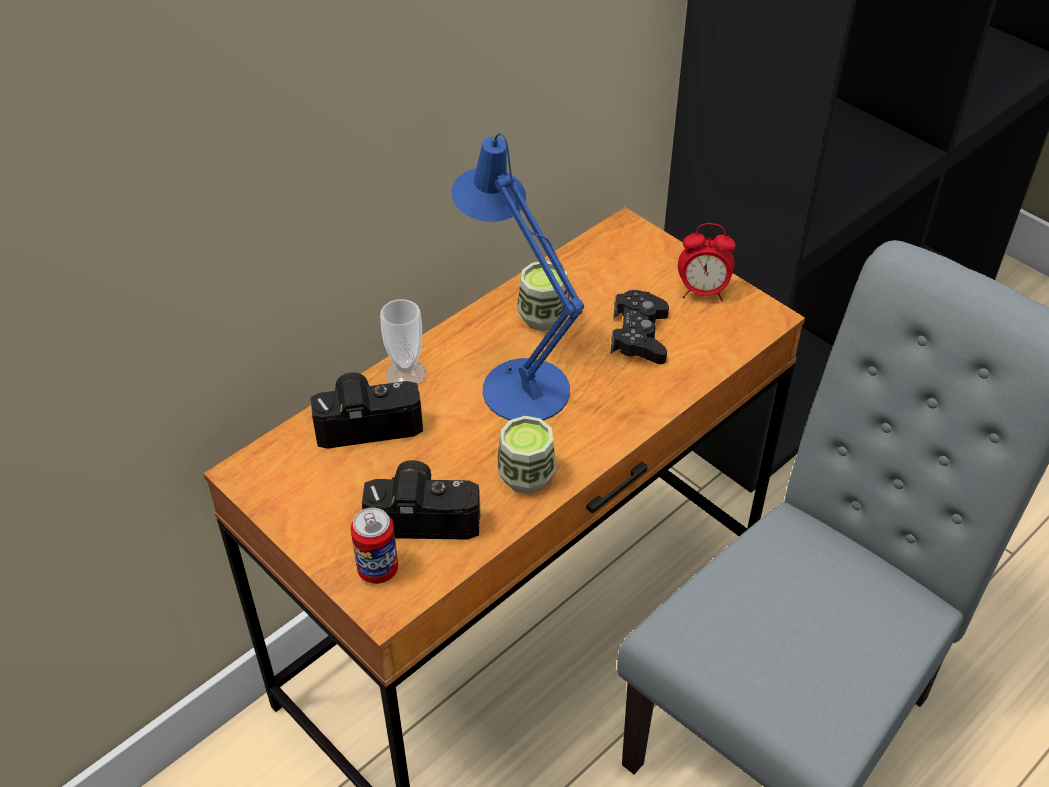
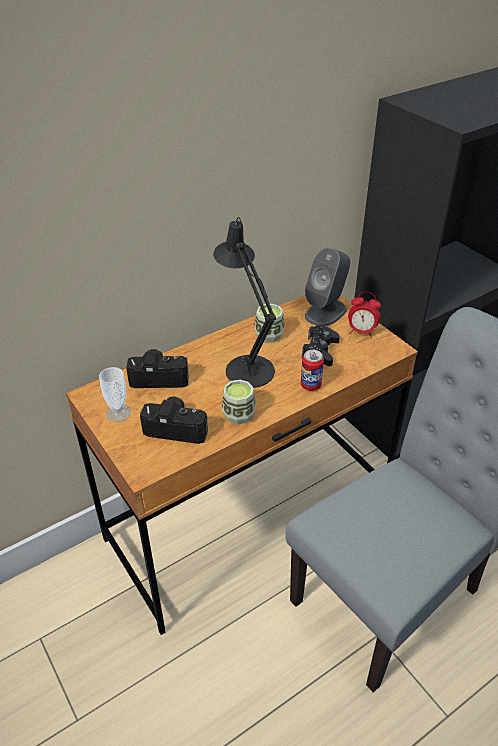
camera: 10 degrees right, 5 degrees down
can [351,508,398,584] -> can moved to [301,350,324,391]
cup [380,299,427,385] -> cup moved to [99,367,131,422]
blue table lamp [451,133,584,421] -> black table lamp [213,217,276,388]
none -> grey speaker [305,248,350,326]

